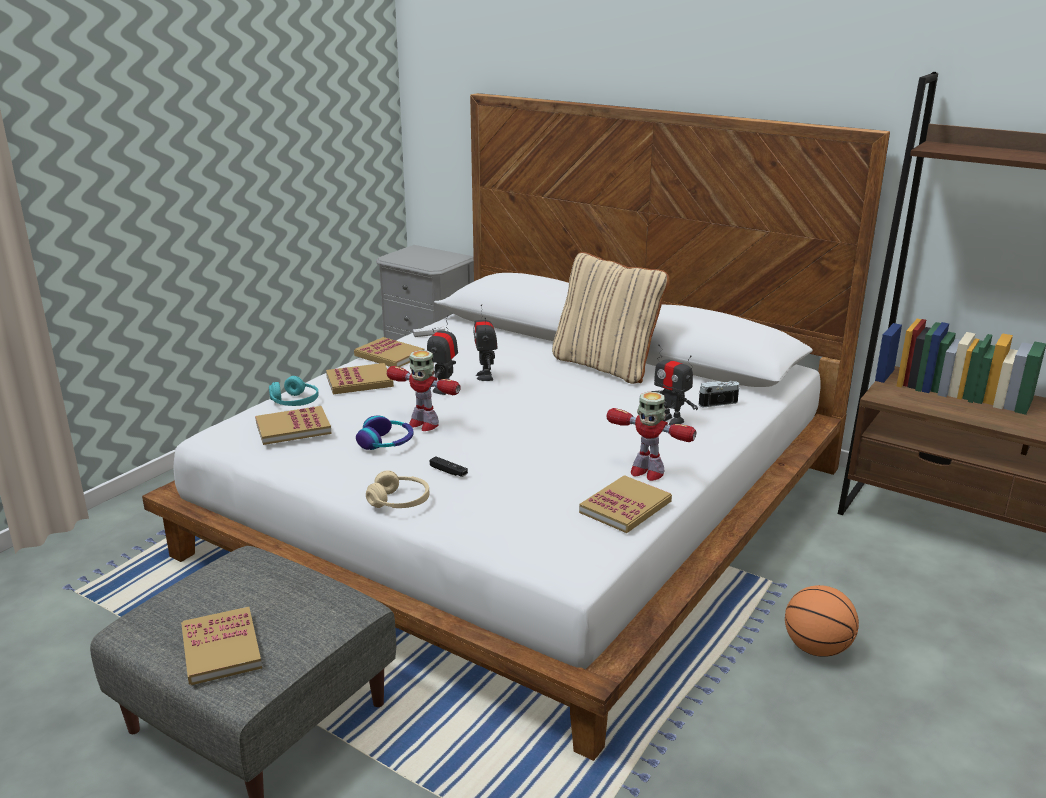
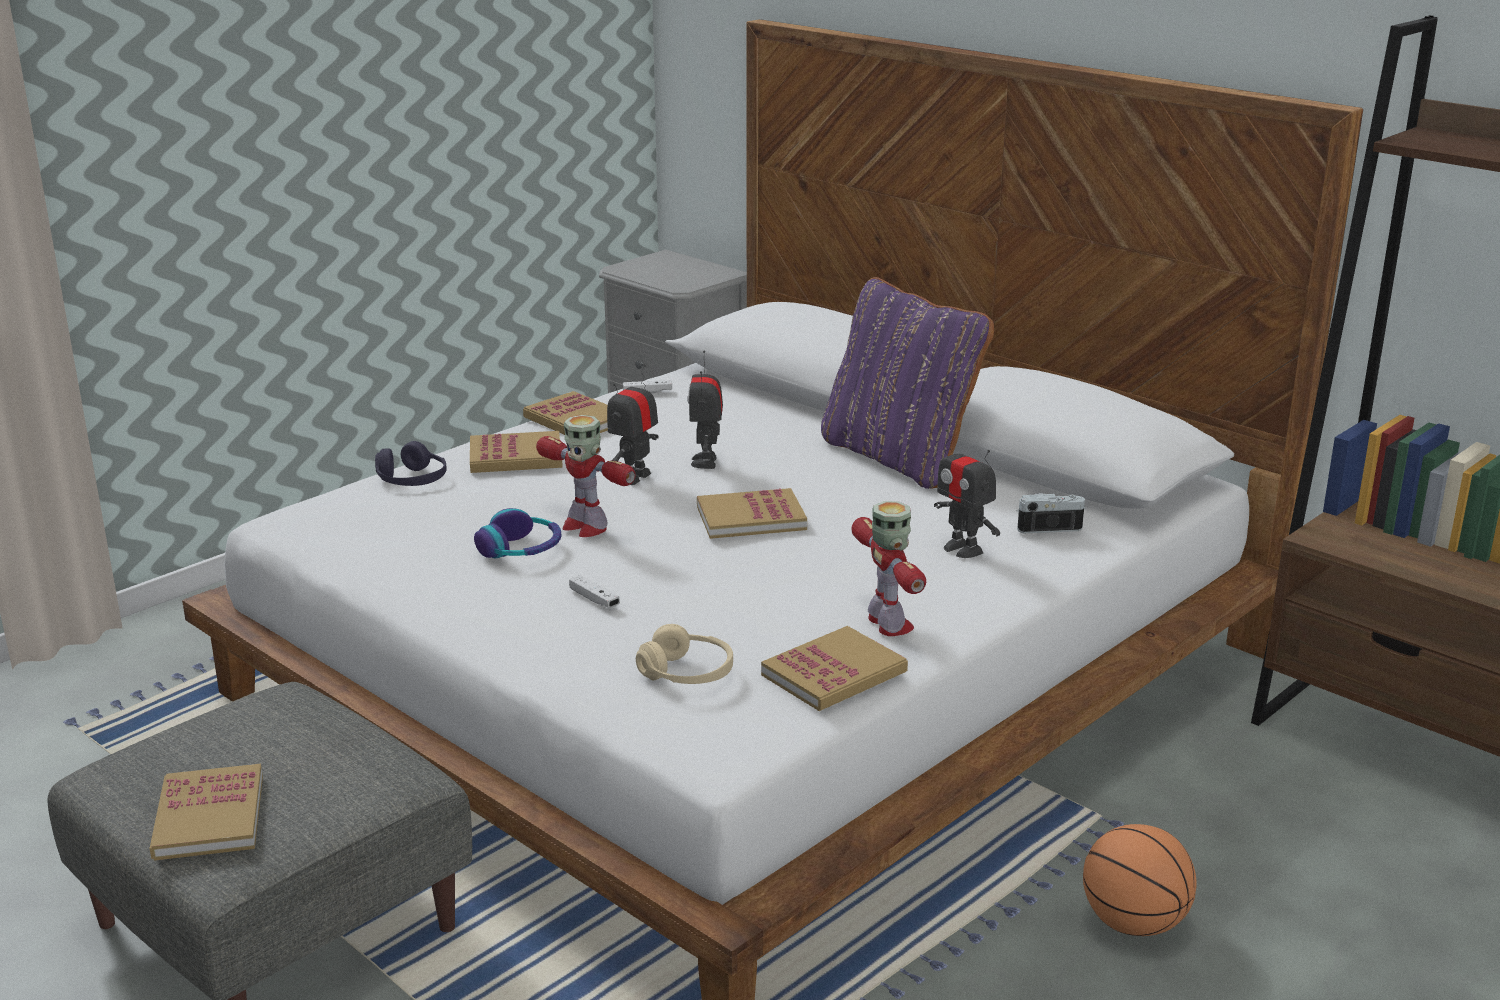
camera: 10 degrees right, 0 degrees up
book [255,406,332,445] -> book moved to [697,488,807,539]
turquoise headphones [269,376,319,406] -> purple headphones [375,441,447,486]
beige headphones [366,470,429,508] -> beige headphones moved to [636,624,733,684]
black game controller [430,456,468,477] -> white game controller [569,575,620,608]
beige pillow [552,252,669,384] -> purple pillow [821,277,994,489]
toy robot [606,392,696,481] -> toy robot turned 150 degrees counterclockwise [851,501,926,636]

